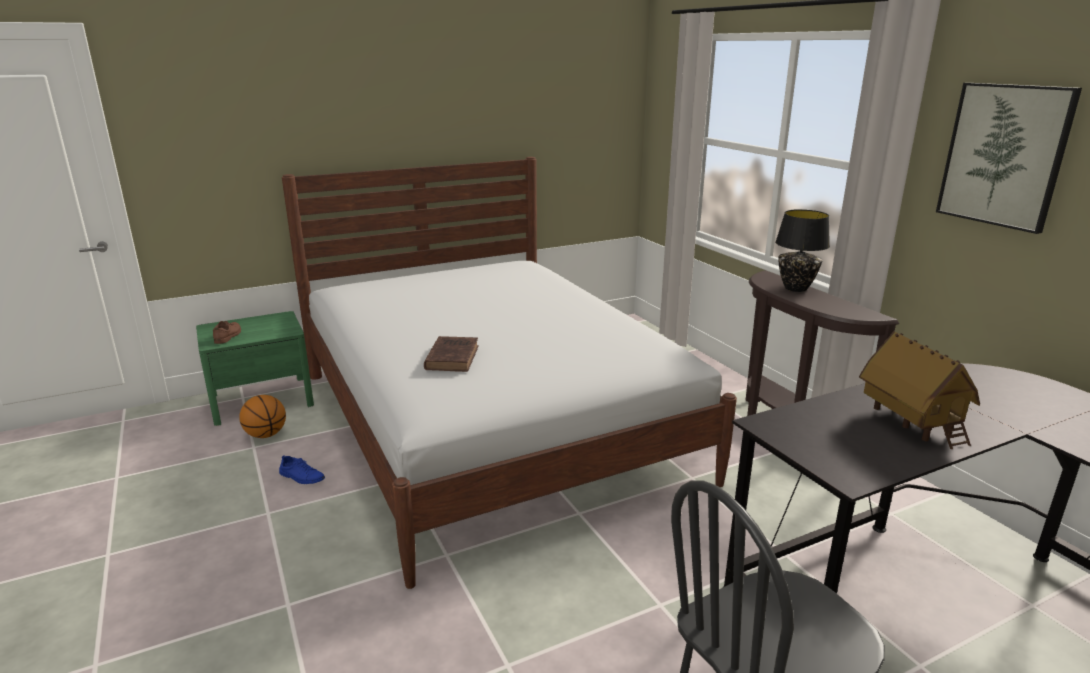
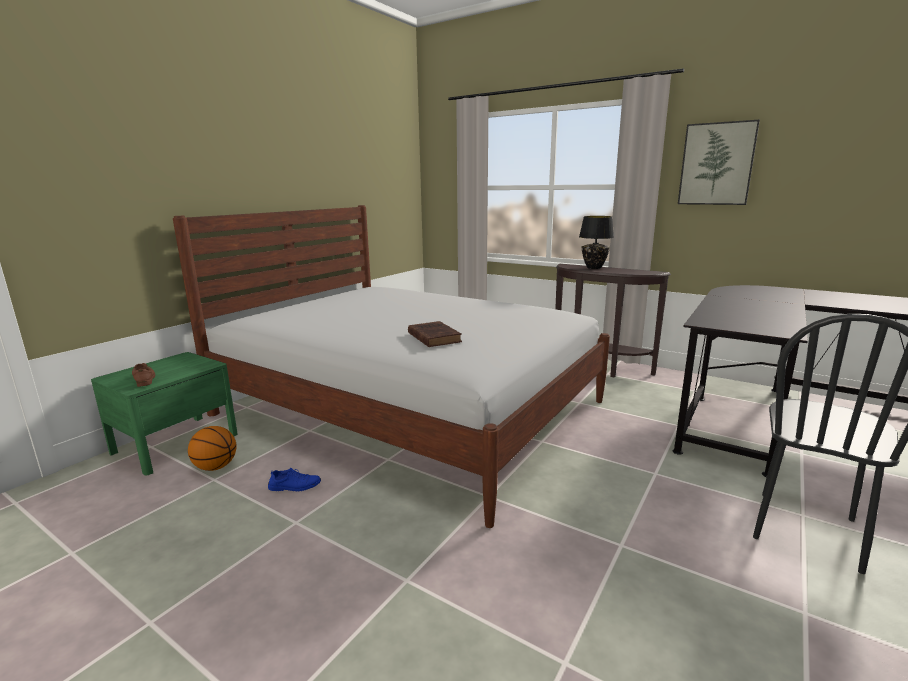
camera: 30 degrees left, 5 degrees down
toy house [859,332,980,449] -> none

